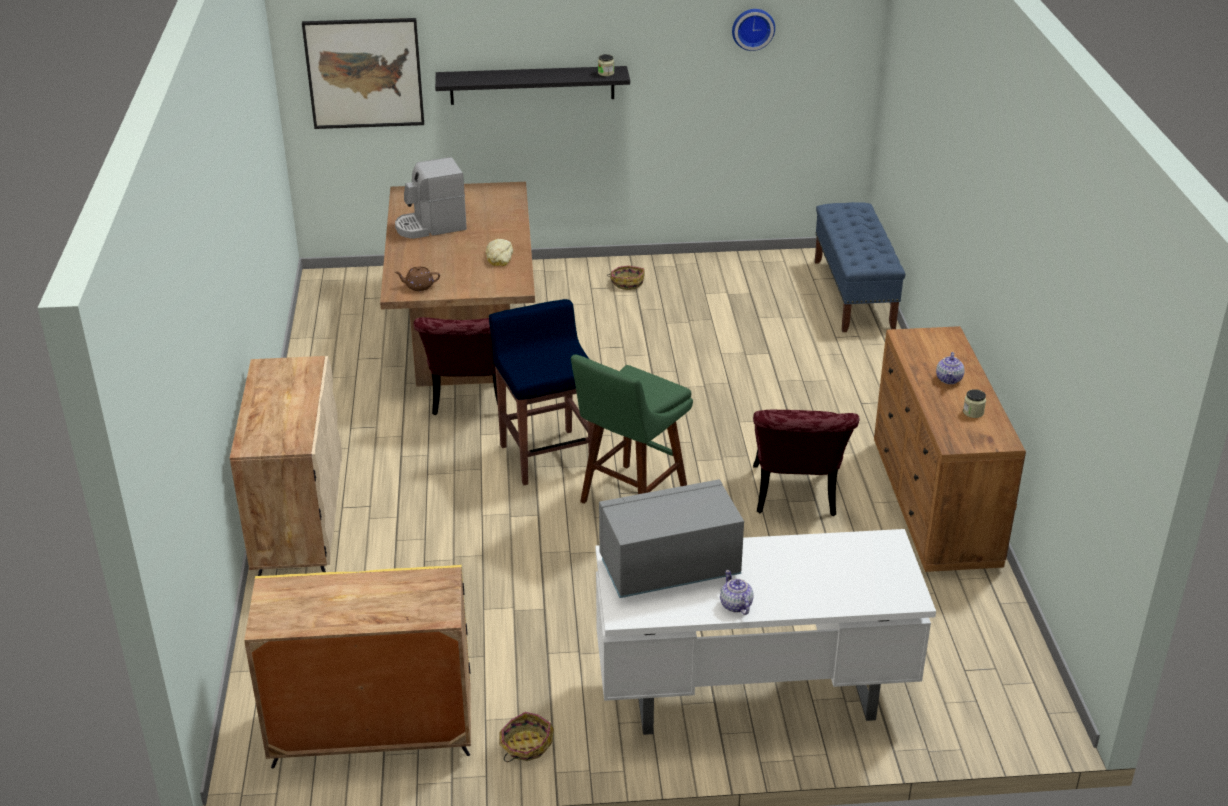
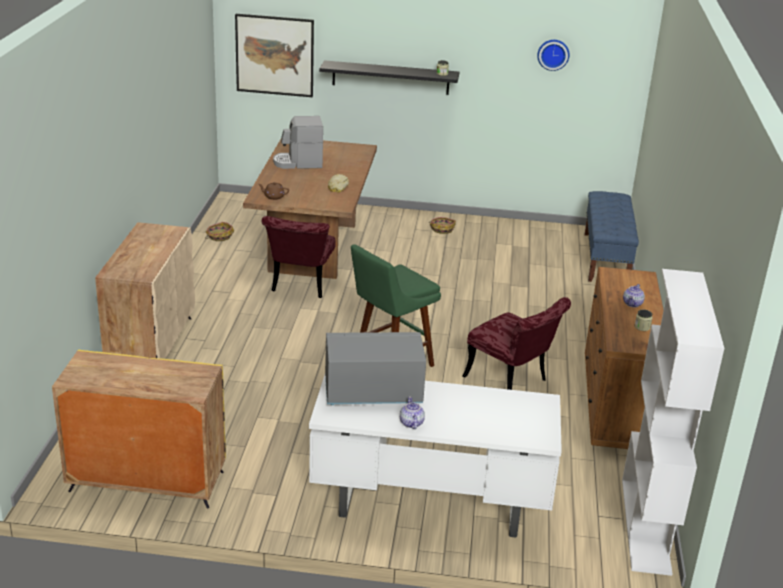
camera: 10 degrees right, 5 degrees down
blue stool [489,299,594,485] -> none
basket [499,712,554,762] -> basket moved to [205,222,234,241]
red chair [753,410,860,516] -> red chair turned 60 degrees counterclockwise [462,297,571,390]
none -> white bookcase [622,269,724,576]

